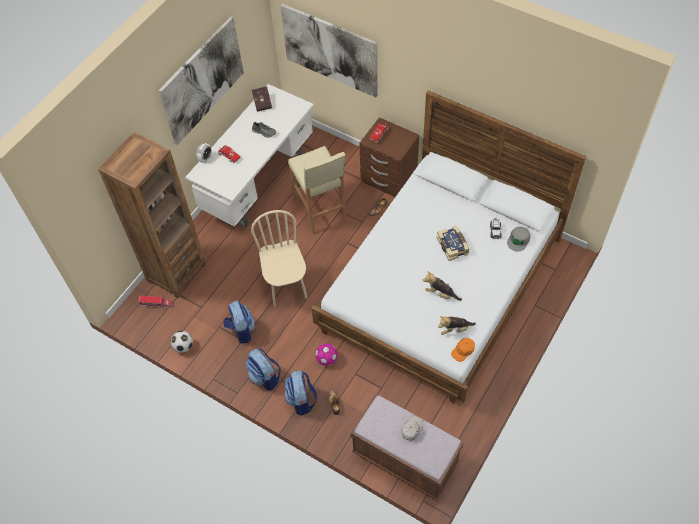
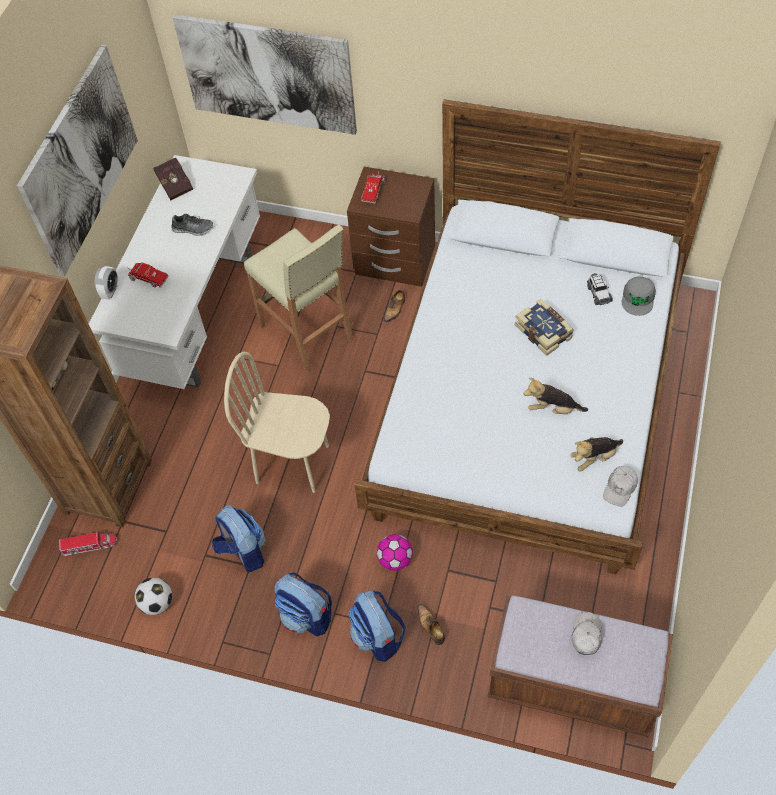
camera: 15 degrees left, 0 degrees up
beige chair [251,210,307,307] -> beige chair turned 45 degrees counterclockwise [224,352,330,493]
orange cap [451,338,475,362] -> white cap [603,466,638,507]

